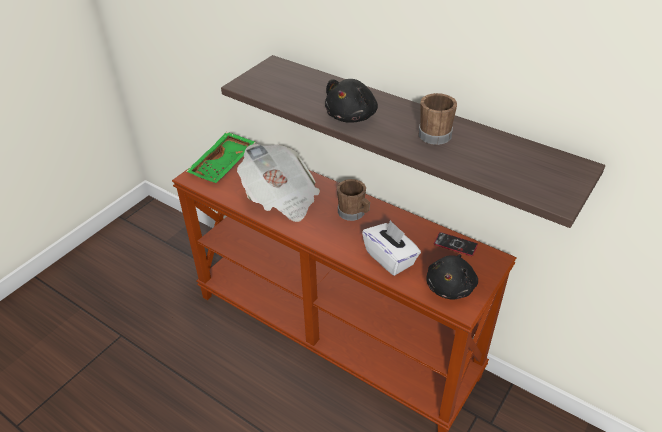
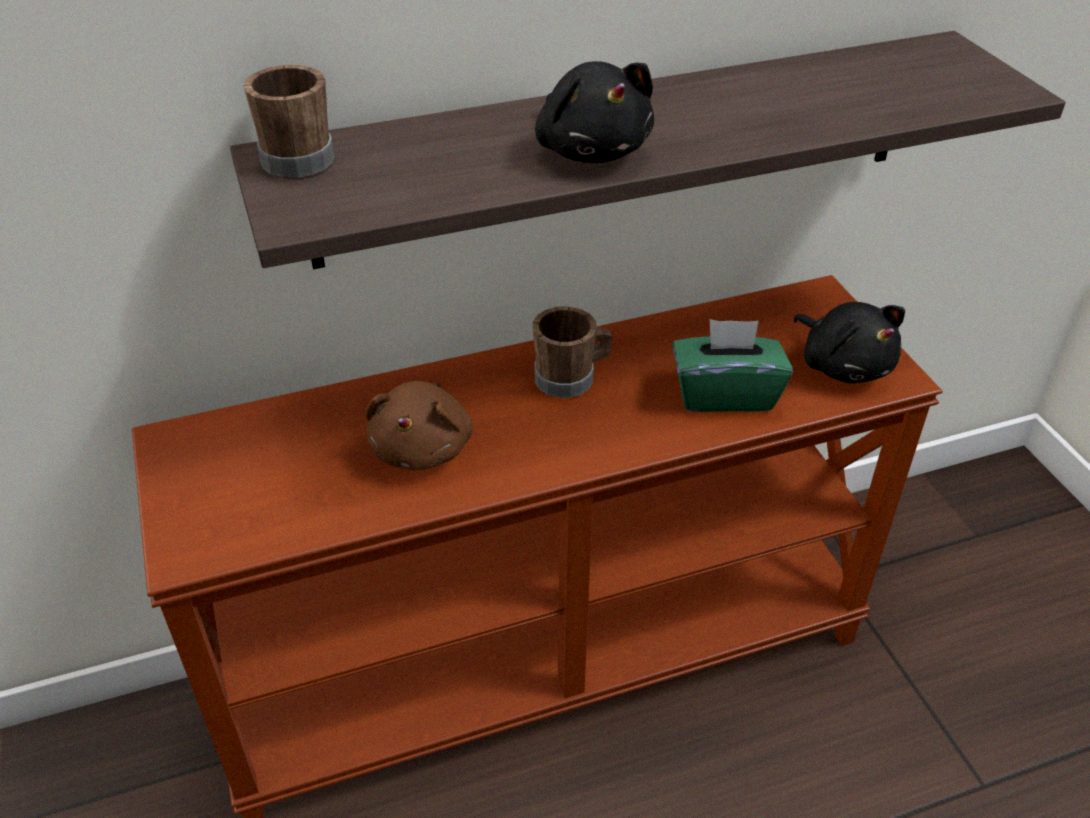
camera: 55 degrees left, 0 degrees up
green tray [186,132,256,183] -> none
newspaper [237,144,320,222] -> brown plush toy [366,381,473,470]
white tissue box [362,220,421,276] -> green tissue box [672,319,793,412]
brown mug [418,93,457,145] -> brown mug moved to [243,65,334,178]
phone [434,232,478,256] -> none

